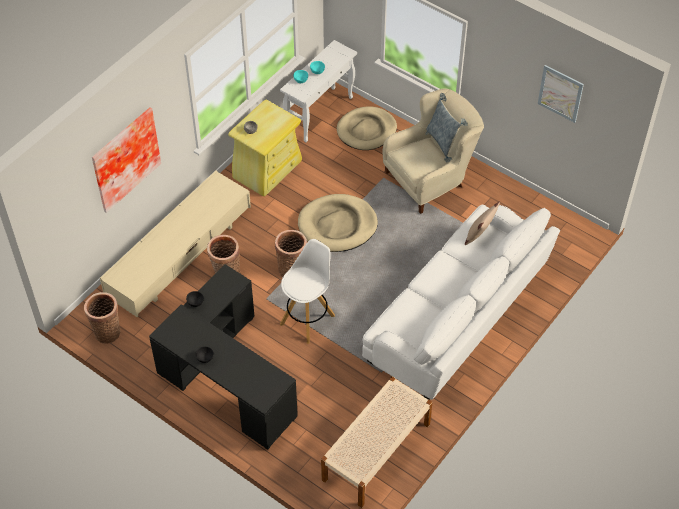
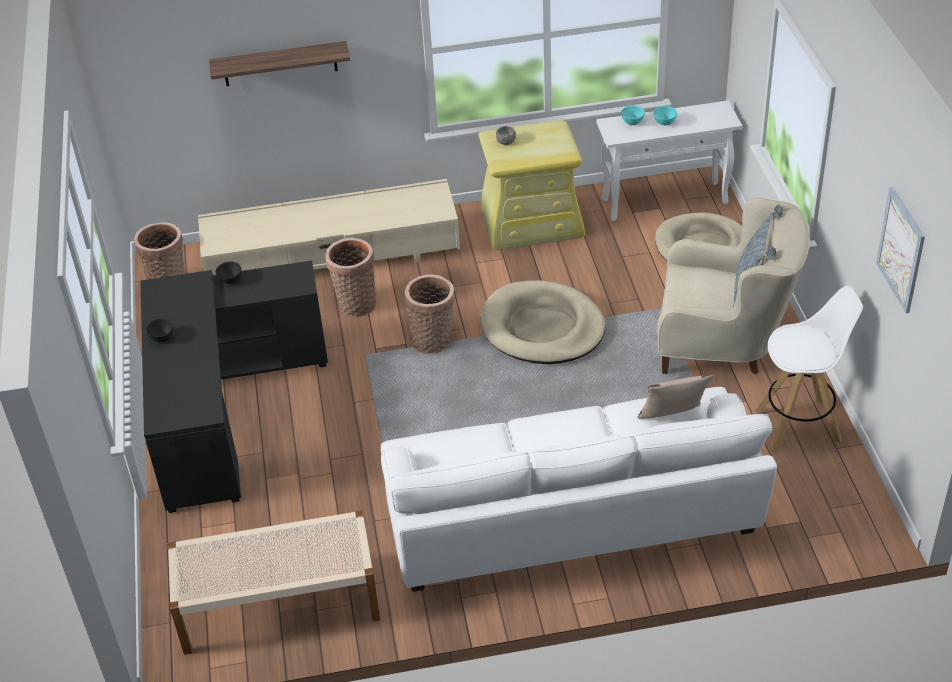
camera: 45 degrees right, 10 degrees down
picture [92,107,161,213] -> shelf [209,41,350,86]
white stool [280,239,335,344] -> white stool moved to [755,286,863,452]

